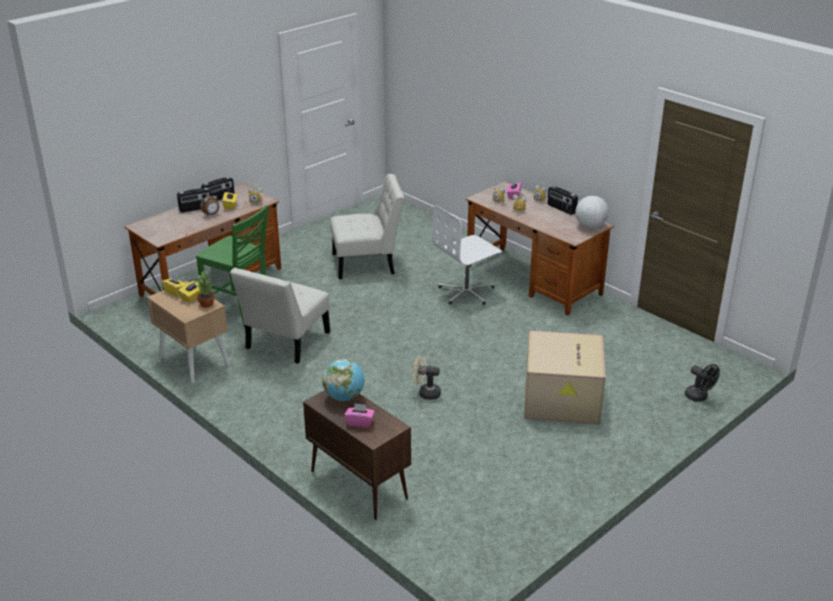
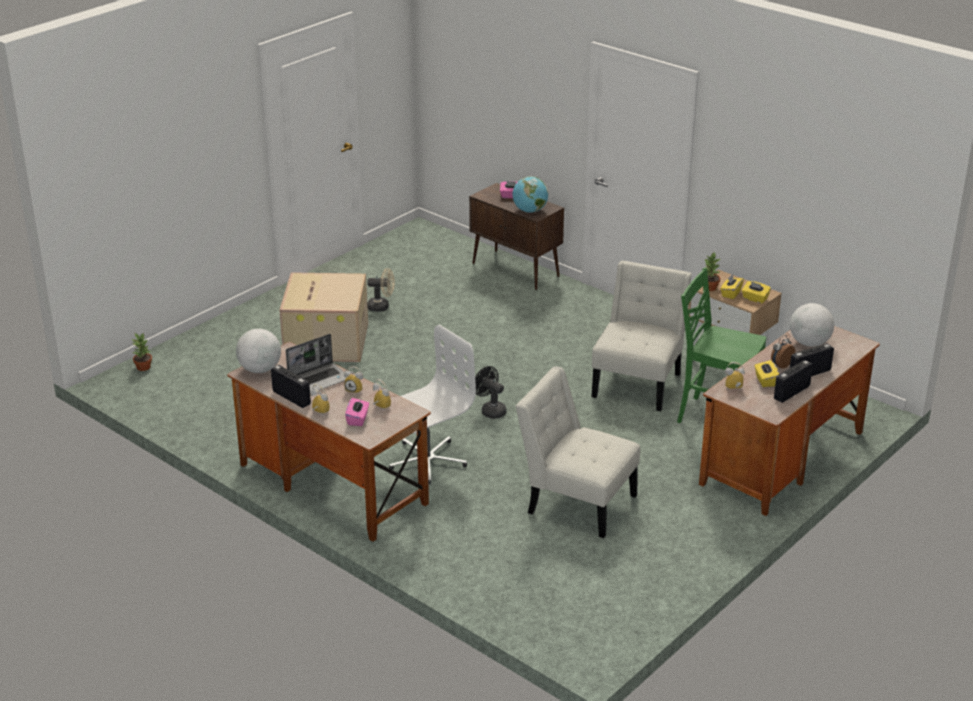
camera: 175 degrees right, 0 degrees up
white chair [330,174,404,279] -> white chair turned 45 degrees clockwise [516,366,640,538]
beige fan [412,356,441,400] -> beige fan moved to [367,268,395,312]
black fan [685,364,720,402] -> black fan moved to [475,366,507,419]
none -> potted plant [132,333,152,371]
none -> laptop [286,334,346,391]
none -> globe [790,303,834,347]

